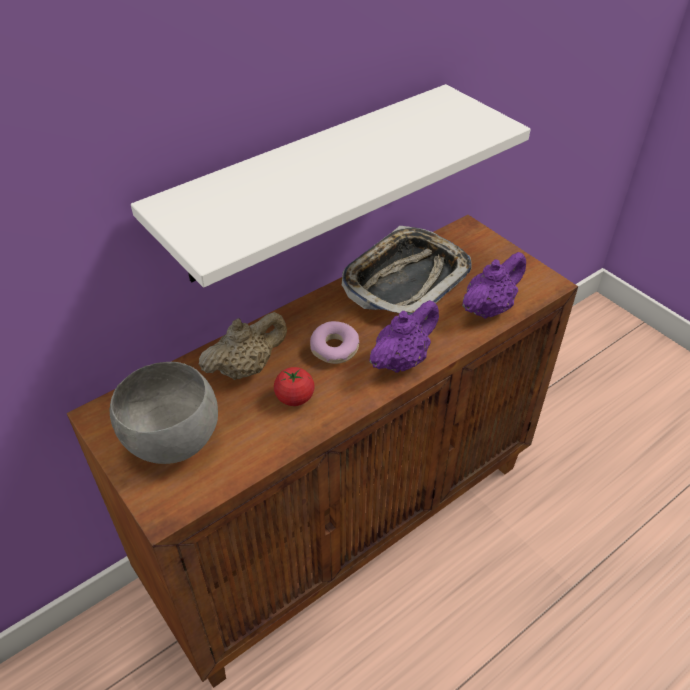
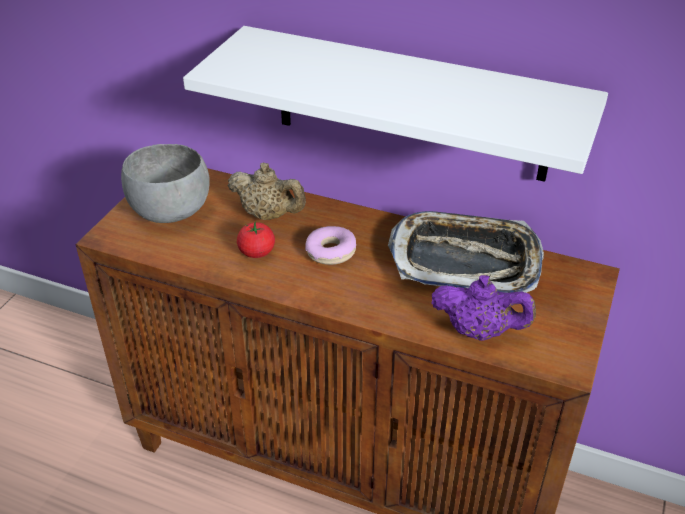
camera: 60 degrees right, 5 degrees down
purple teapot [369,300,439,373] -> none

